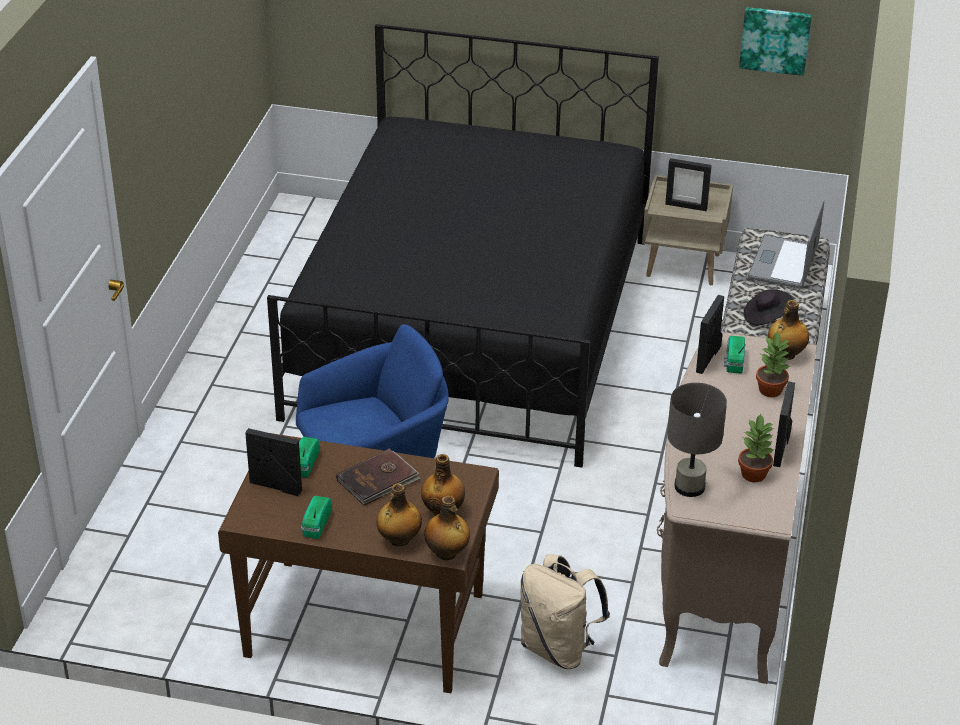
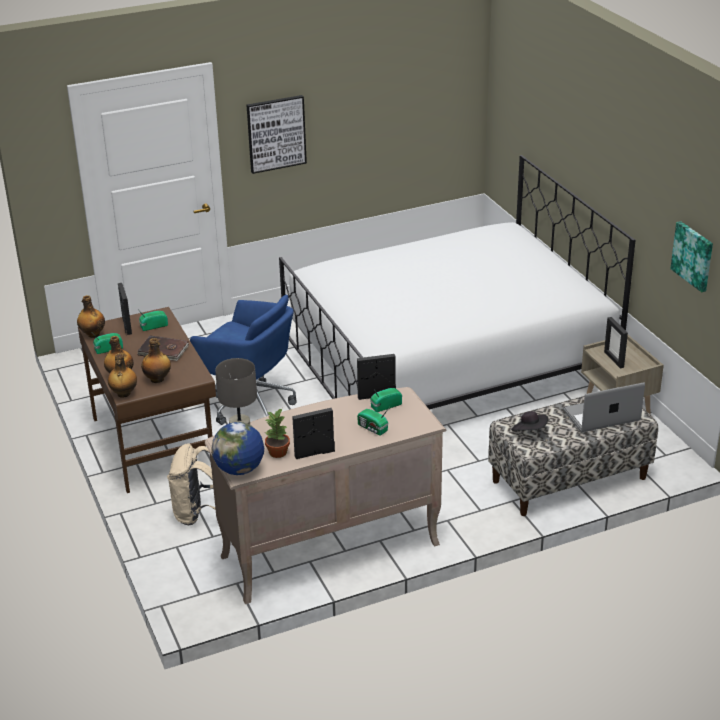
camera: 55 degrees right, 5 degrees down
black bed [267,24,659,467] -> white bed [279,155,636,409]
potted plant [756,331,791,397] -> radio [357,407,390,436]
bottle [768,300,809,360] -> bottle moved to [77,295,105,338]
none -> globe [211,422,264,475]
none -> picture [247,95,307,174]

